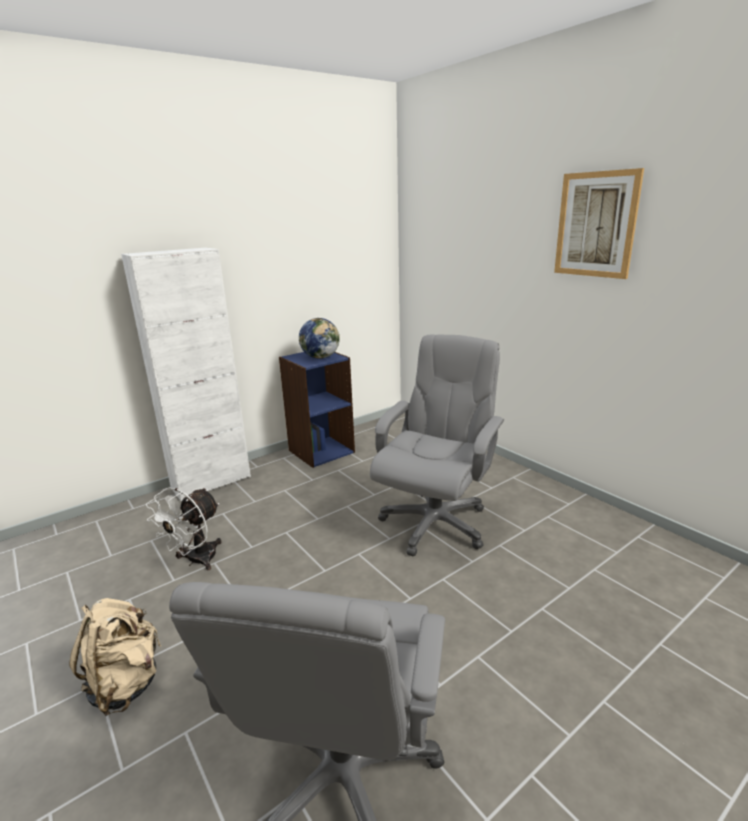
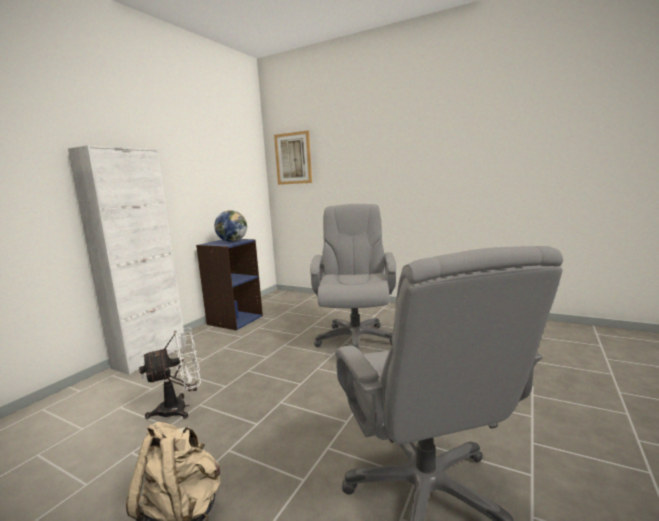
camera: 25 degrees left, 10 degrees down
white fan [146,487,222,570] -> white fan turned 120 degrees counterclockwise [139,328,201,419]
picture [554,168,644,279] -> picture moved to [274,130,312,185]

